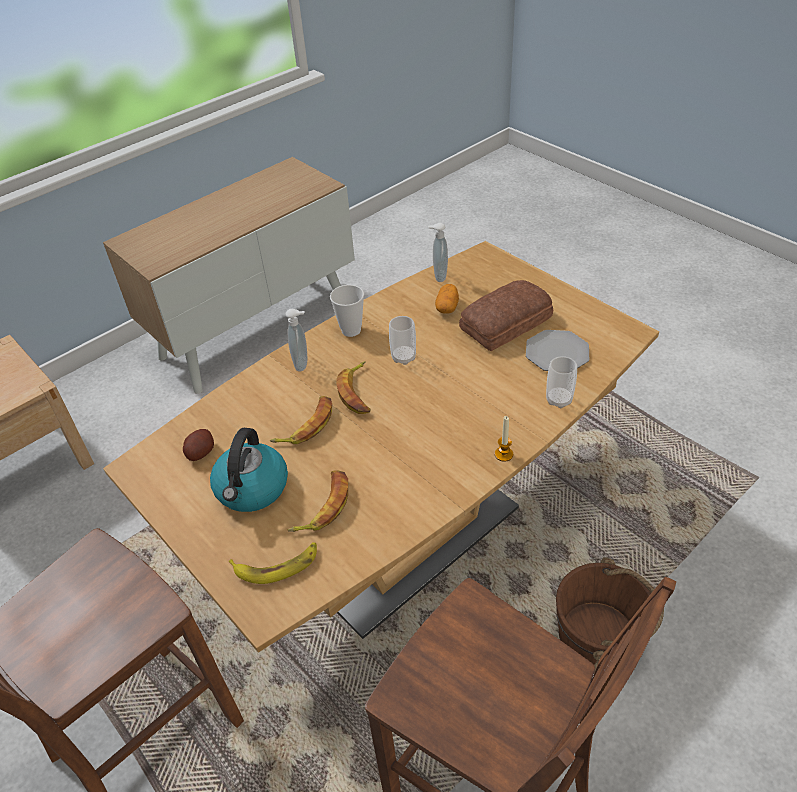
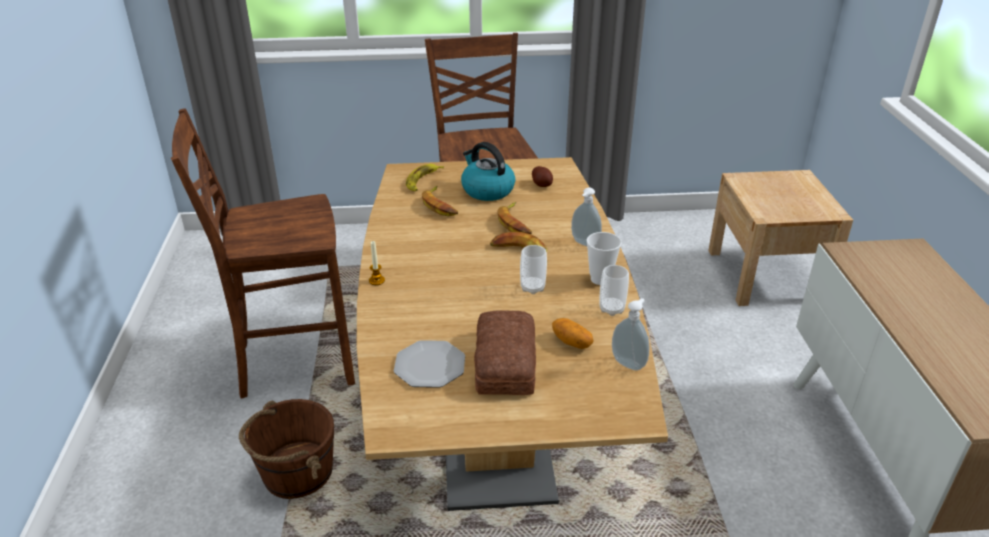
camera: 125 degrees right, 10 degrees down
cup [546,356,577,408] -> cup moved to [599,265,629,316]

